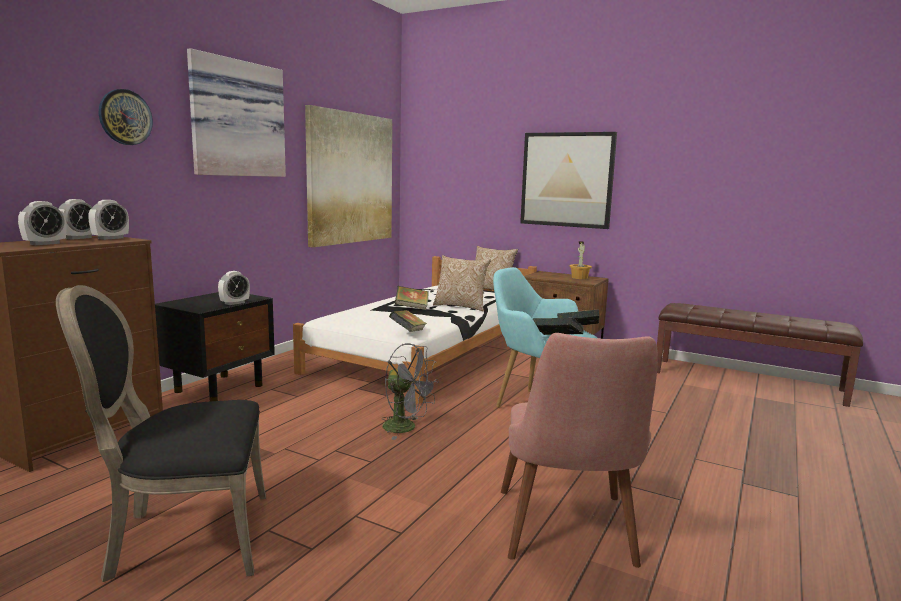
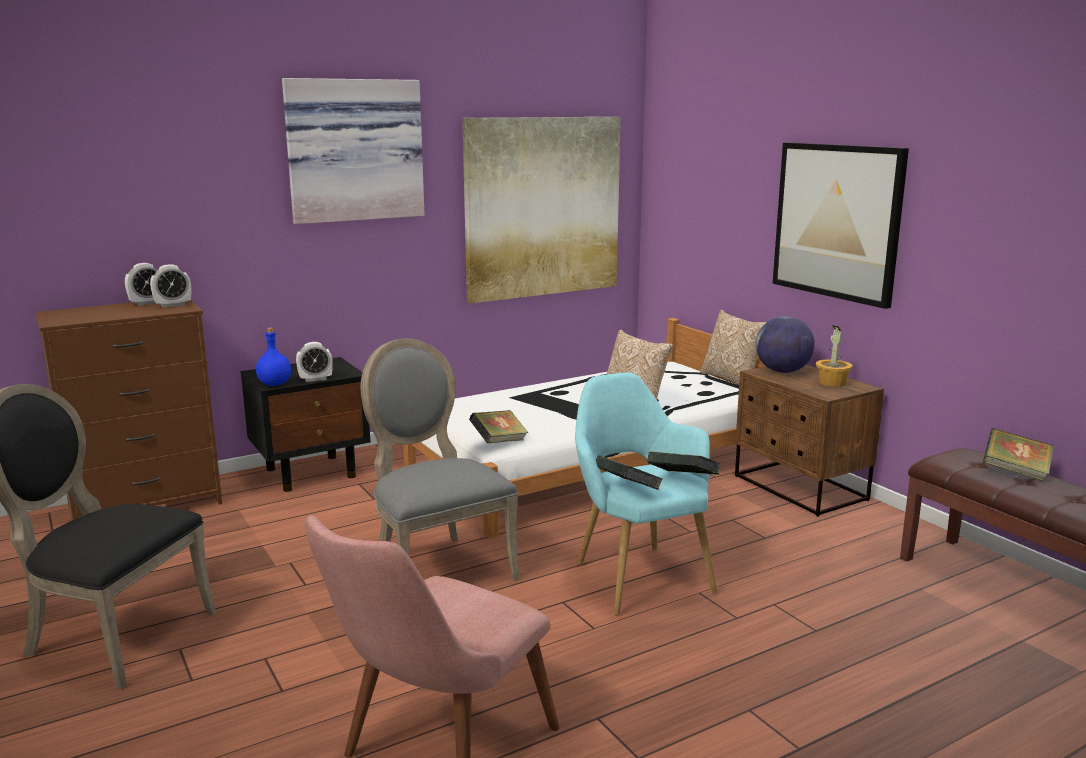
camera: 30 degrees right, 5 degrees up
alarm clock [18,201,66,245] -> none
wall clock [99,89,153,145] -> none
grey fan [382,343,439,440] -> grey chair [361,339,520,581]
book [395,286,429,310] -> book moved to [983,428,1054,482]
none -> blue bottle [256,327,291,386]
none -> globe [756,316,815,373]

